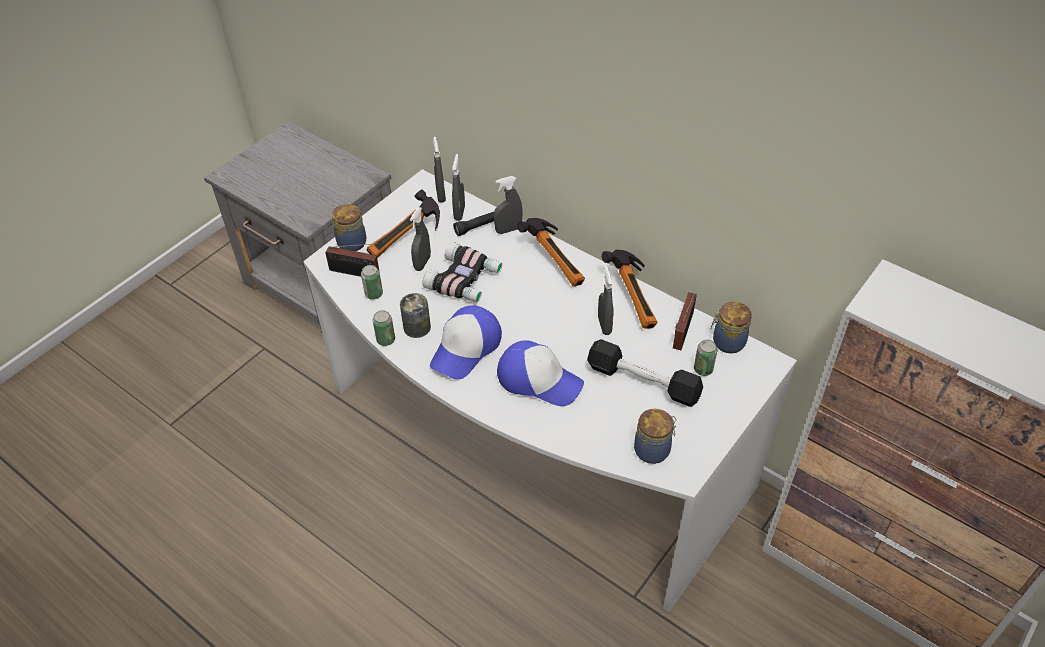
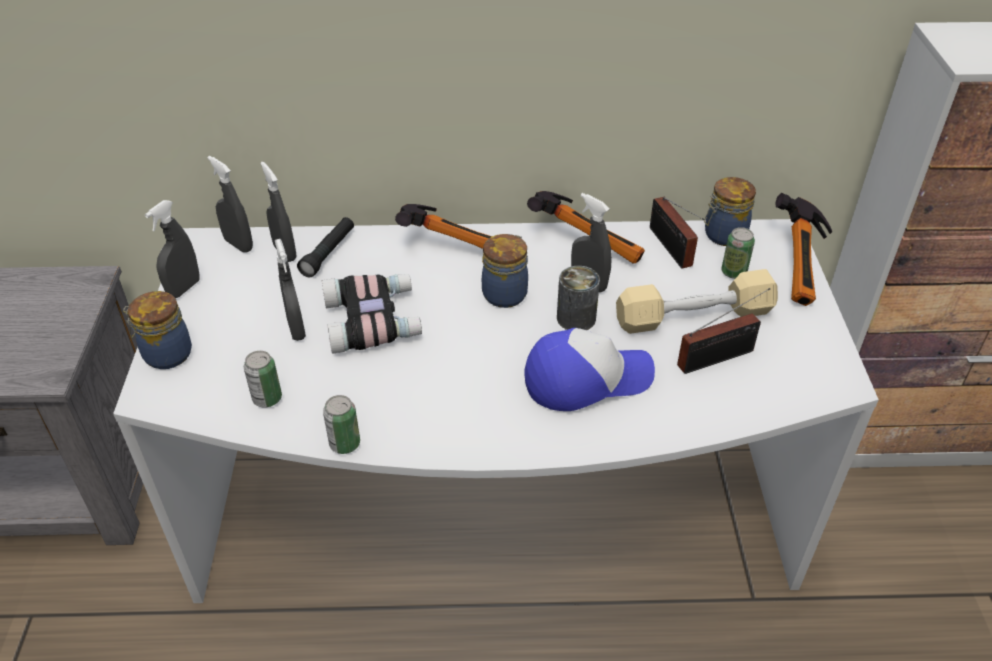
camera: 40 degrees left, 5 degrees down
radio [325,243,380,277] -> radio moved to [677,288,770,374]
hammer [366,189,440,258] -> hammer moved to [775,193,832,306]
can [400,293,431,338] -> can moved to [557,266,600,330]
cap [430,306,502,380] -> none
grey spray bottle [494,176,523,234] -> grey spray bottle moved to [145,200,199,298]
black dumbbell [587,339,703,407] -> beige dumbbell [616,269,778,334]
jar [634,409,677,464] -> jar moved to [482,234,528,308]

